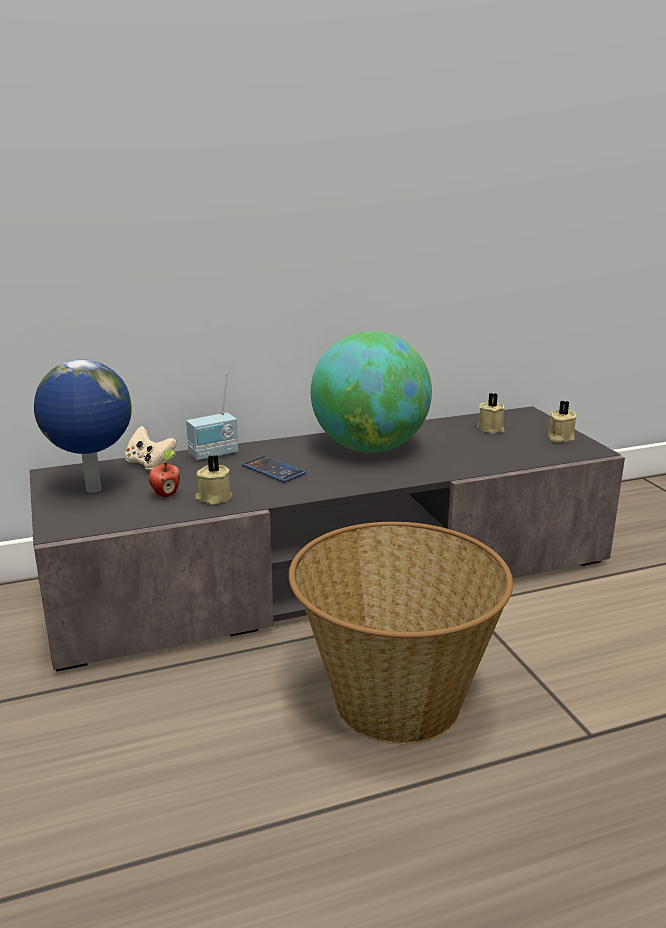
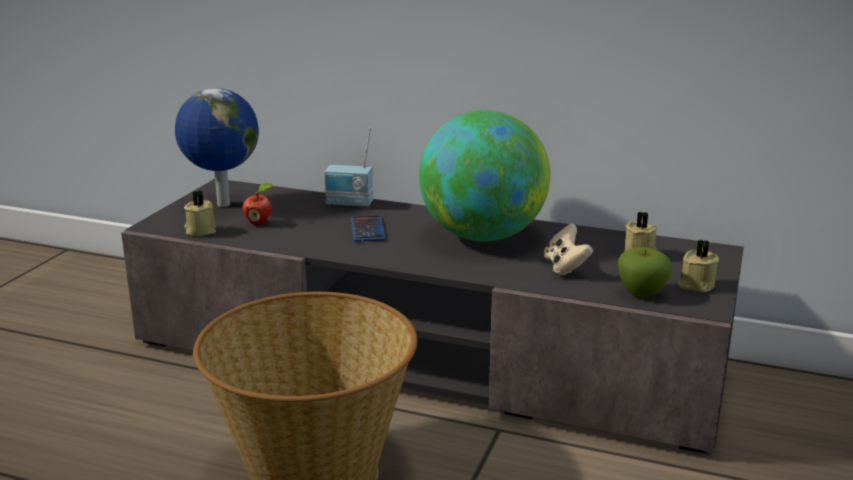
camera: 40 degrees right, 0 degrees up
beige game controller [125,426,177,471] -> beige game controller moved to [544,224,593,276]
beige candle [195,455,232,505] -> beige candle moved to [184,191,216,236]
none -> apple [618,247,673,298]

